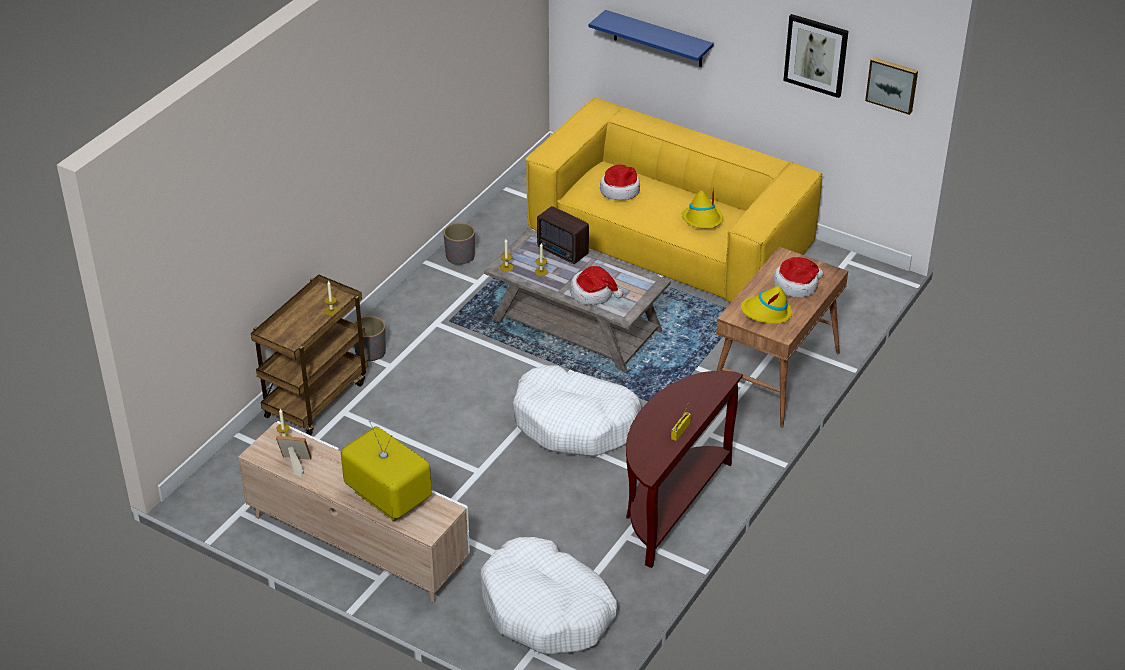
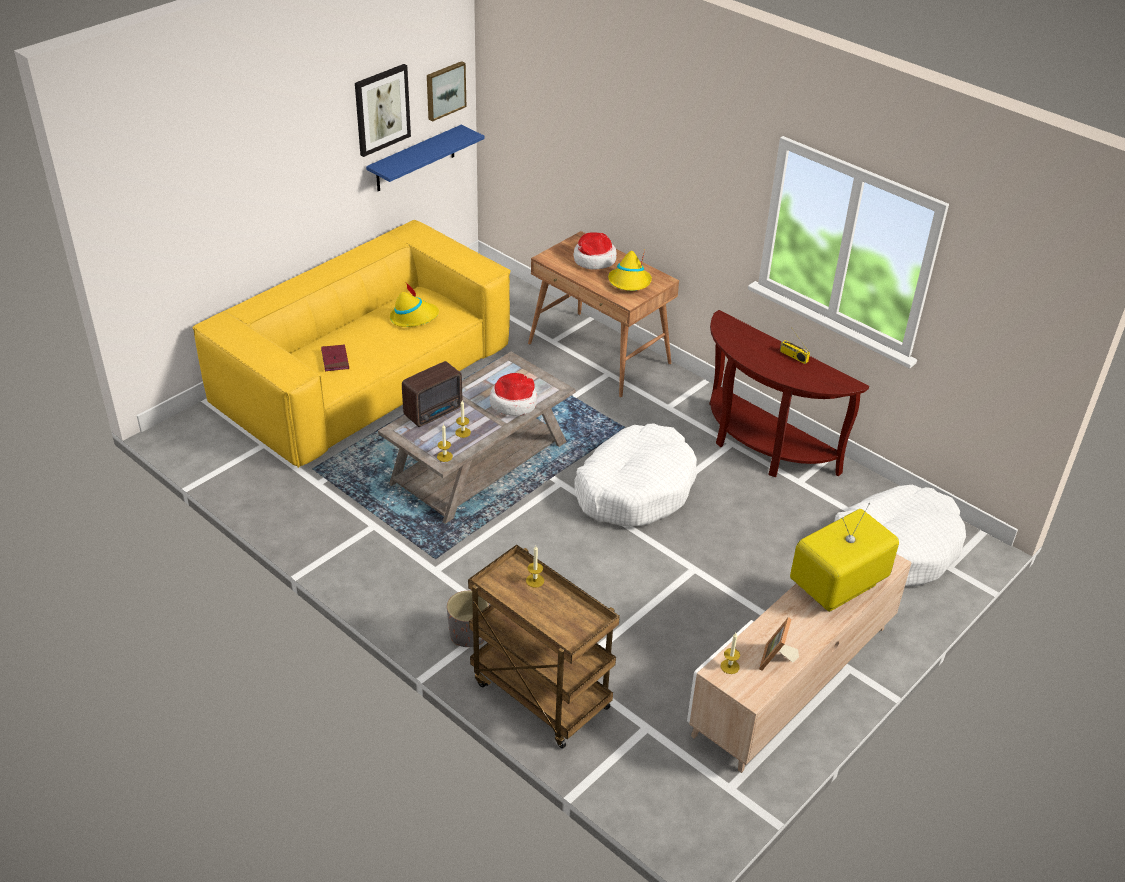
camera: 80 degrees left, 0 degrees up
grey planter [443,222,475,265] -> none
blue shelf [589,10,714,67] -> blue shelf moved to [366,125,485,192]
hat [600,165,640,200] -> red book [321,345,349,371]

